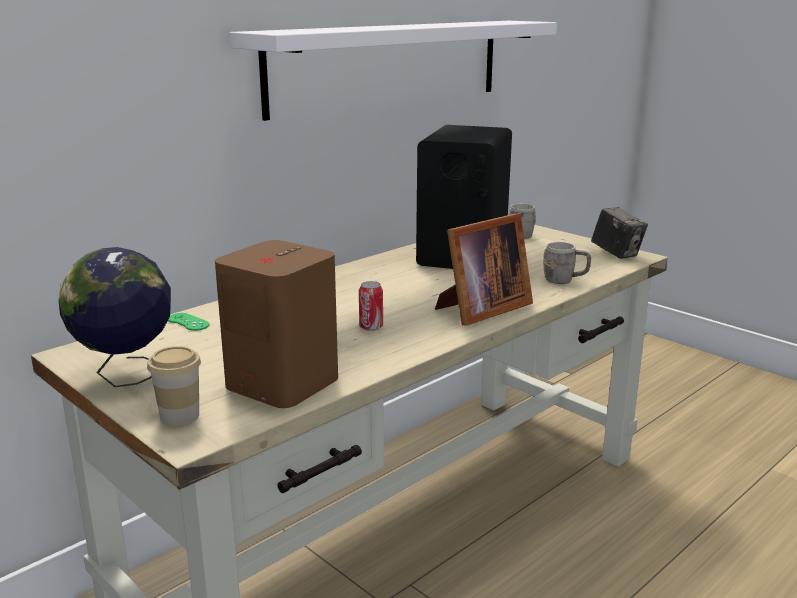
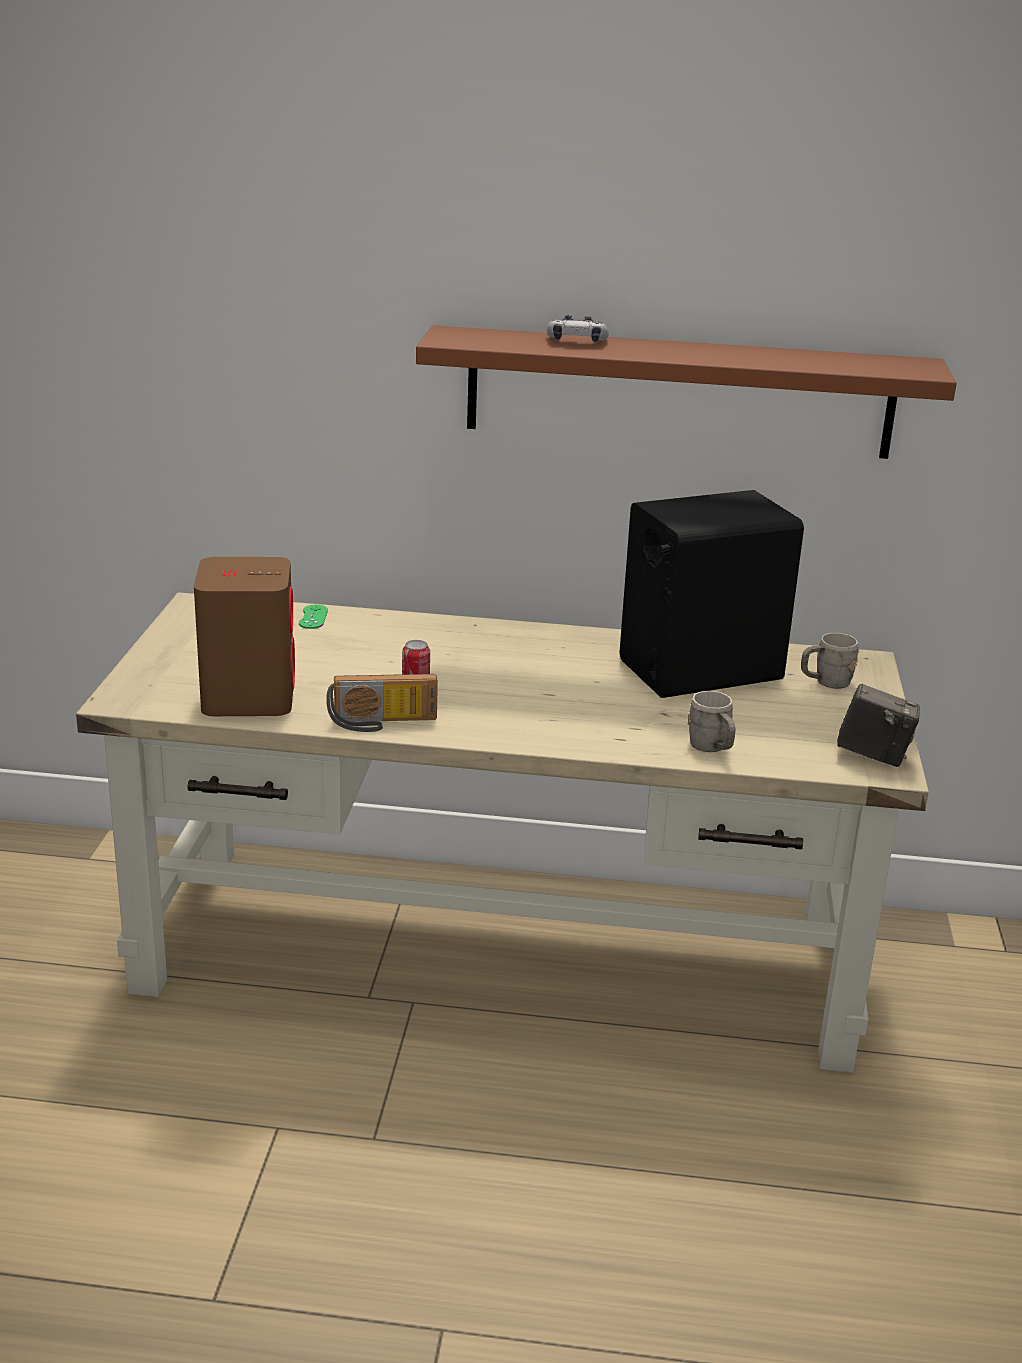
camera: 50 degrees right, 5 degrees up
globe [58,247,171,387] -> none
cup [147,346,201,426] -> none
white shelf [229,21,557,121] -> brown shelf [416,325,957,459]
picture frame [435,213,533,326] -> none
camera [591,207,648,259] -> camera turned 90 degrees counterclockwise [837,683,920,767]
none -> radio [326,674,438,732]
none -> game controller [547,315,609,342]

